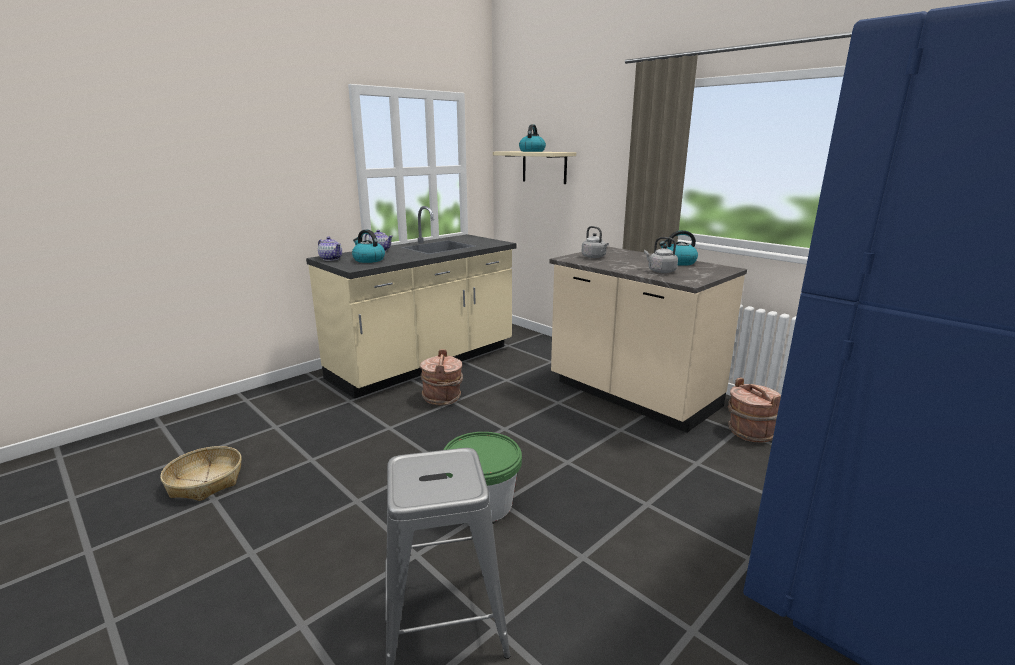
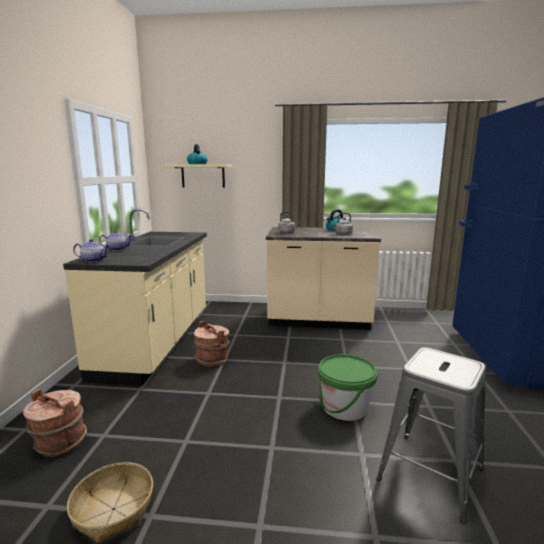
camera: 40 degrees left, 5 degrees down
kettle [352,229,385,263] -> none
brown bucket [728,377,781,443] -> brown bucket moved to [23,389,87,457]

